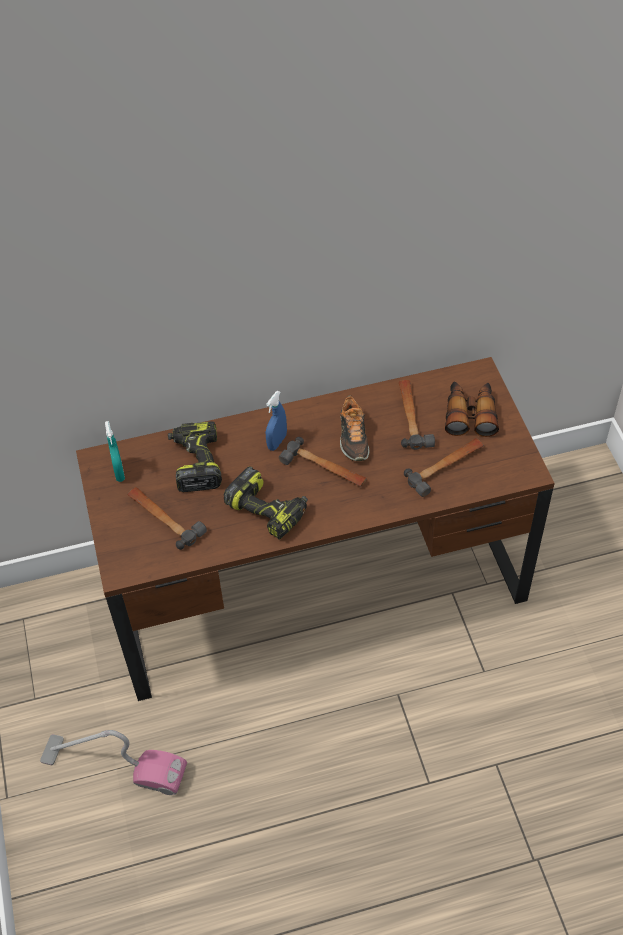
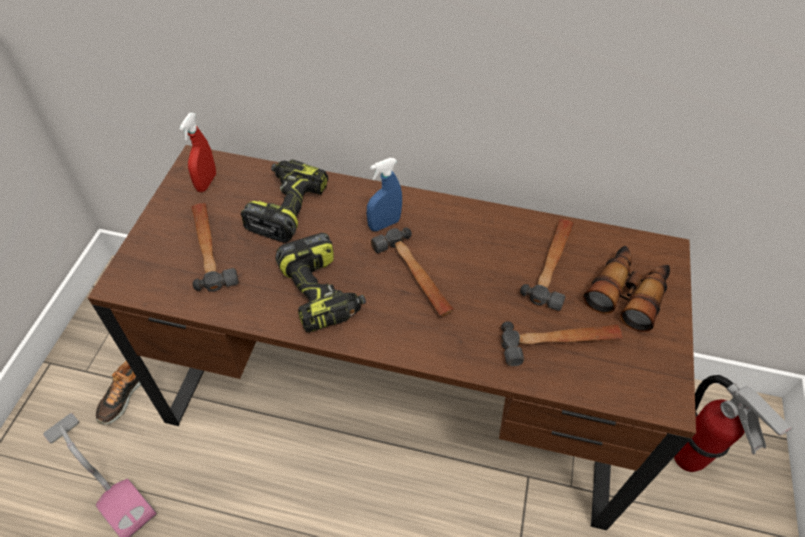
camera: 25 degrees right, 0 degrees up
turquoise spray bottle [105,421,125,482] -> red spray bottle [179,113,216,192]
shoe [340,395,369,461] -> shoe moved to [96,361,149,424]
none -> fire extinguisher [674,375,793,472]

